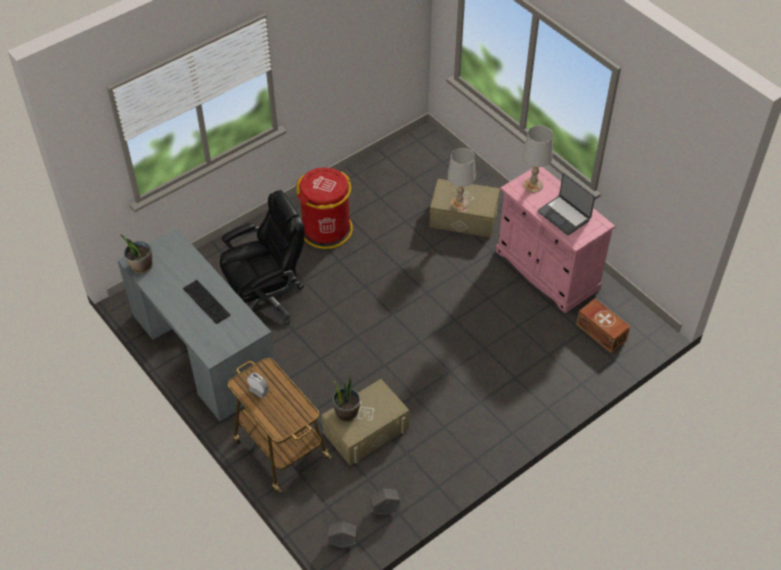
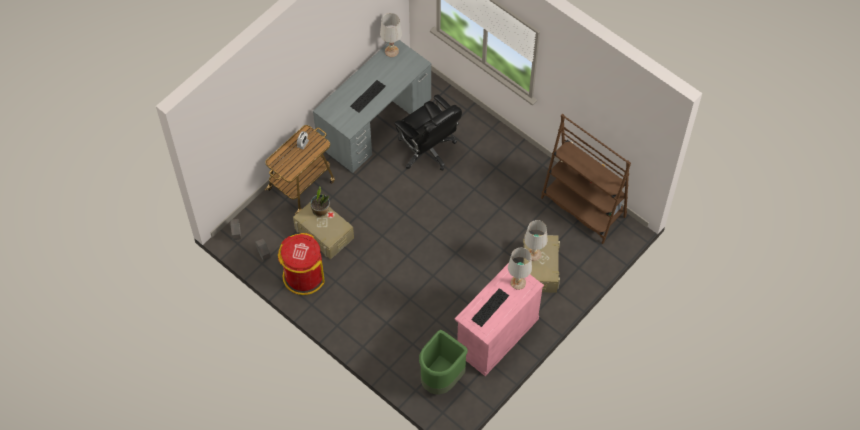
camera: 80 degrees right, 10 degrees up
potted plant [120,234,153,273] -> white table lamp [380,13,402,57]
red trash can [296,167,353,249] -> red trash can moved to [278,233,325,295]
laptop [537,173,595,235] -> keyboard [471,288,509,327]
brown storage box [576,299,631,353] -> green trash can [419,330,468,394]
none -> brown bookcase [541,114,631,244]

